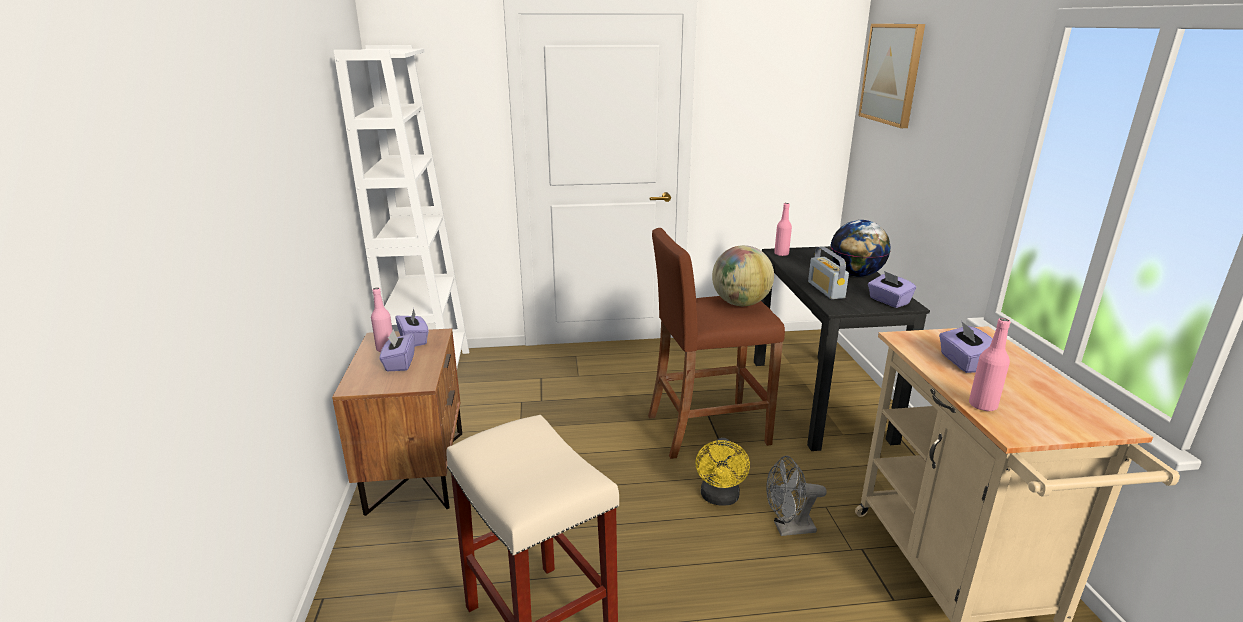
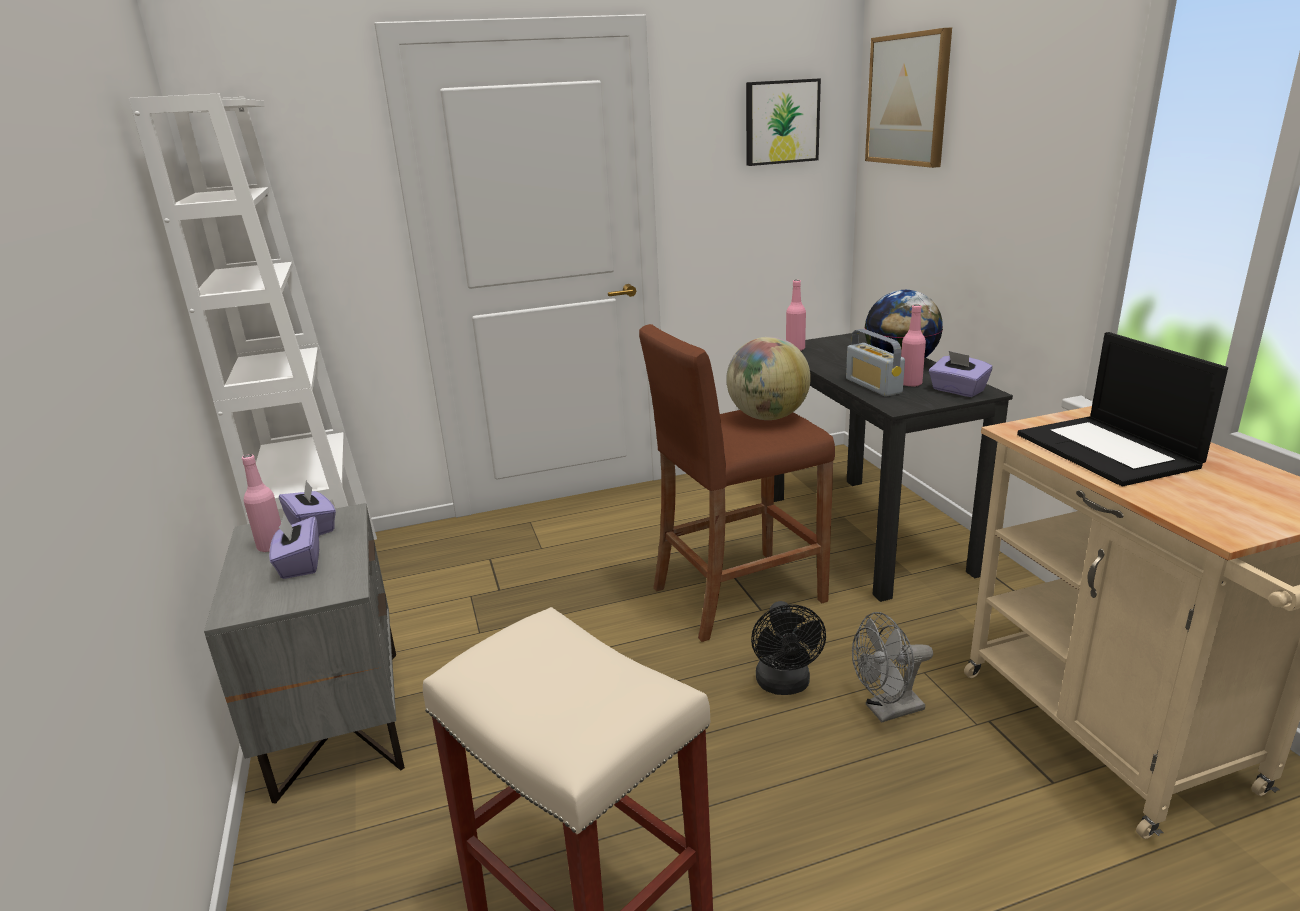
camera: 10 degrees left, 0 degrees up
brown nightstand [332,328,462,516] -> grey nightstand [204,503,405,804]
yellow fan [695,438,750,506] -> black fan [751,601,826,695]
purple tissue box [939,322,993,373] -> laptop [1017,332,1228,486]
pink bottle [969,318,1011,412] -> pink bottle moved to [901,304,926,387]
none -> picture [746,78,821,166]

